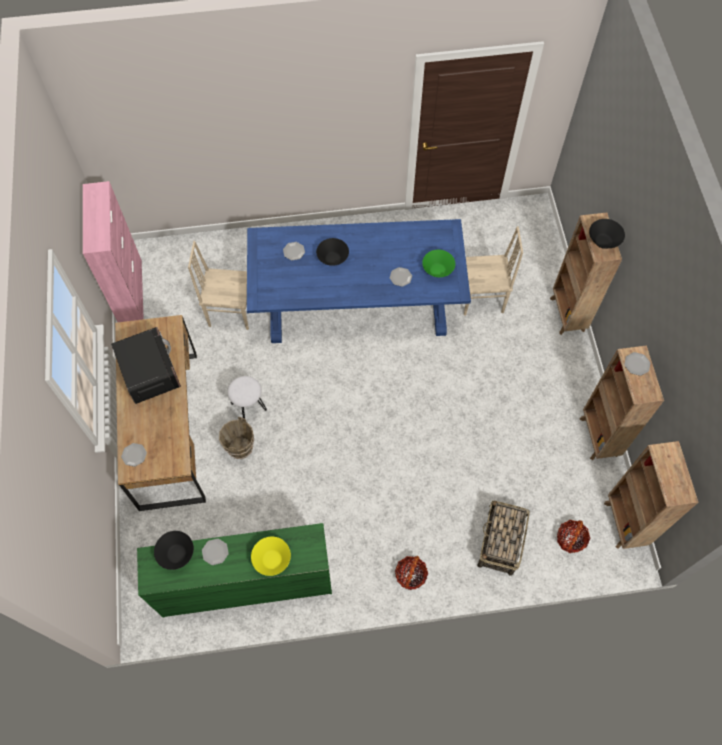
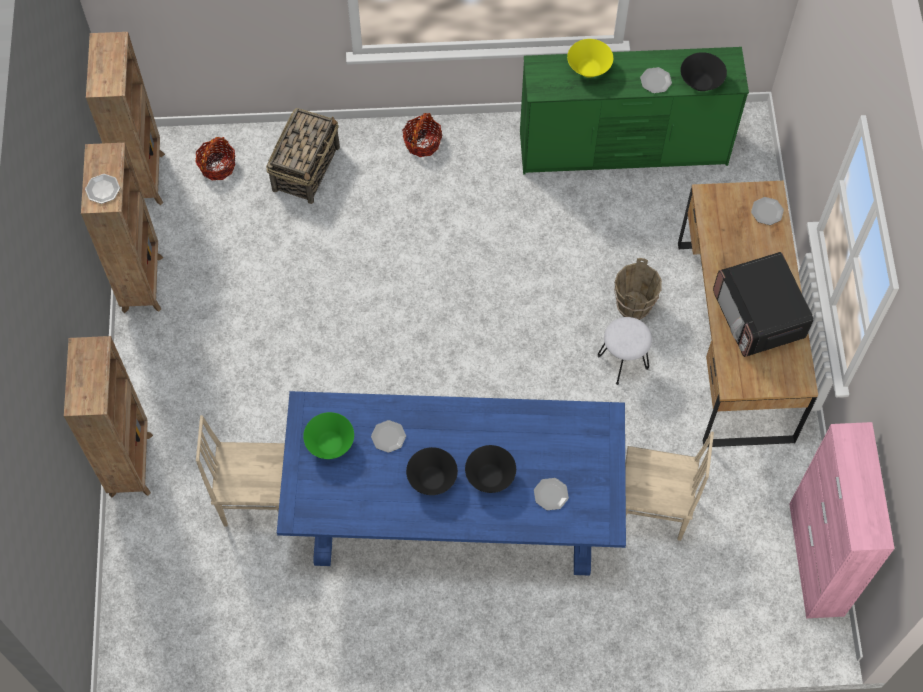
camera: 175 degrees left, 0 degrees up
black bowl [589,219,625,249] -> black bowl moved to [406,447,458,495]

